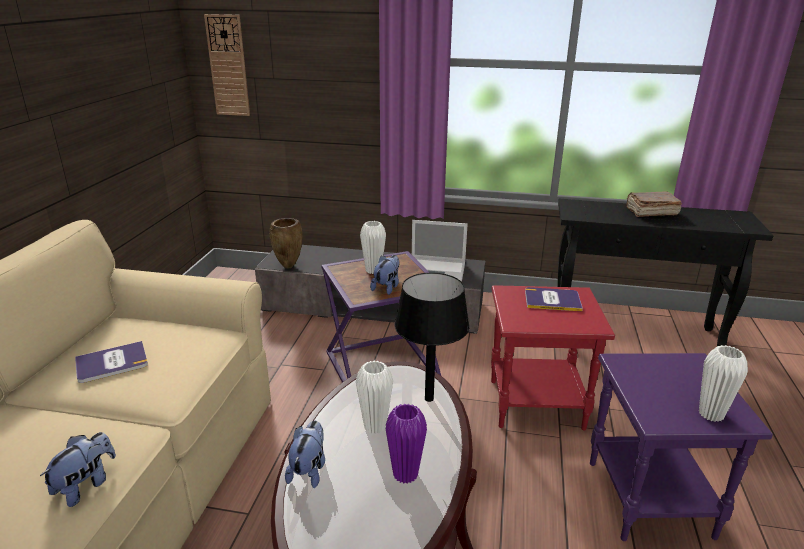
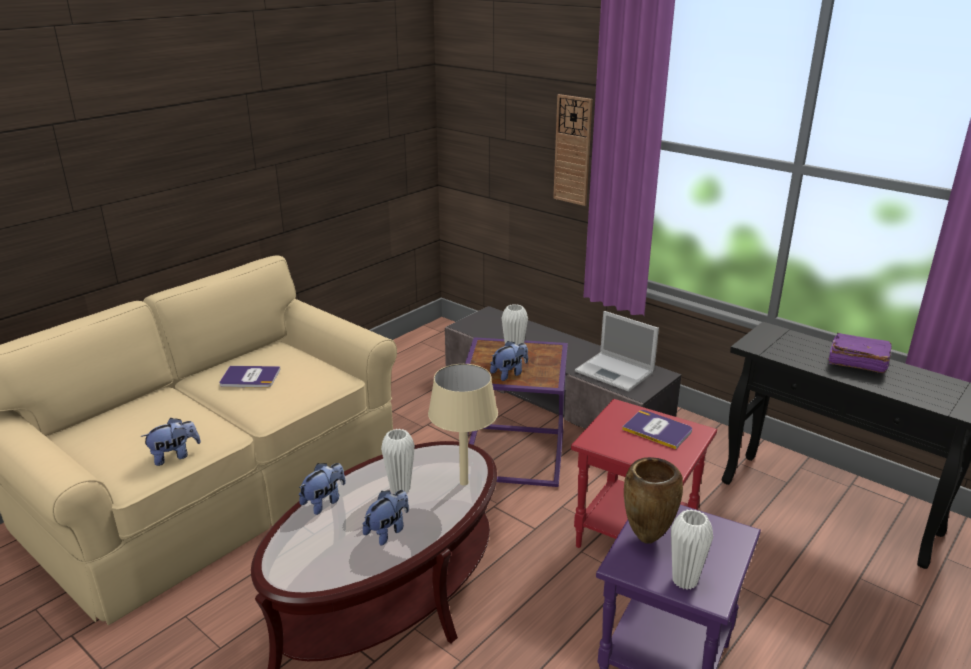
camera: 30 degrees right, 0 degrees up
wall clock [204,14,250,116] -> wall clock moved to [553,94,593,206]
brown vase [269,218,302,269] -> brown vase moved to [624,457,683,544]
purple vase [386,403,427,484] -> plush toy [363,490,409,546]
black table lamp [394,273,469,402] -> beige table lamp [428,364,498,485]
brown book [626,191,682,217] -> purple book [828,333,892,373]

